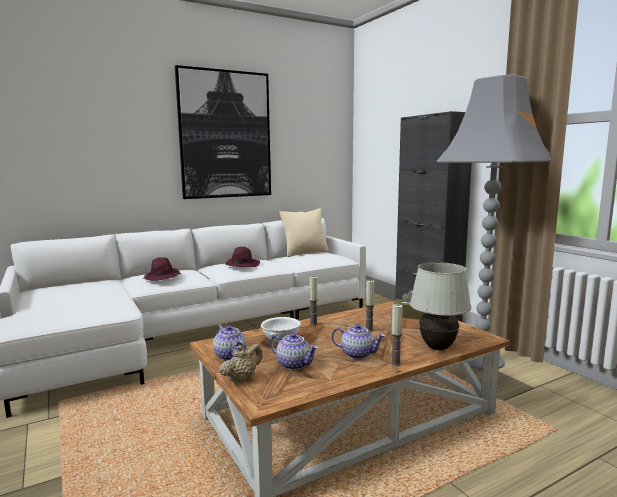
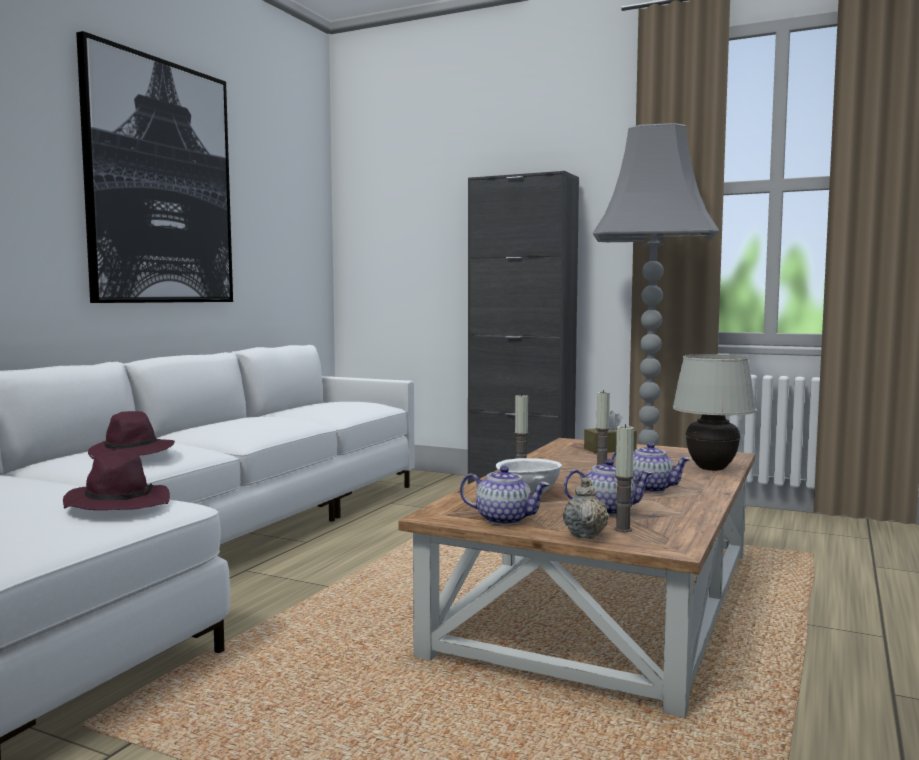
camera: 35 degrees left, 5 degrees down
purple hat [224,247,260,267] -> purple hat moved to [63,450,170,510]
beige pillow [279,208,329,257] -> none
teapot [331,324,385,359] -> teapot turned 45 degrees clockwise [612,442,691,493]
candle [390,304,403,366] -> candle moved to [614,424,634,532]

